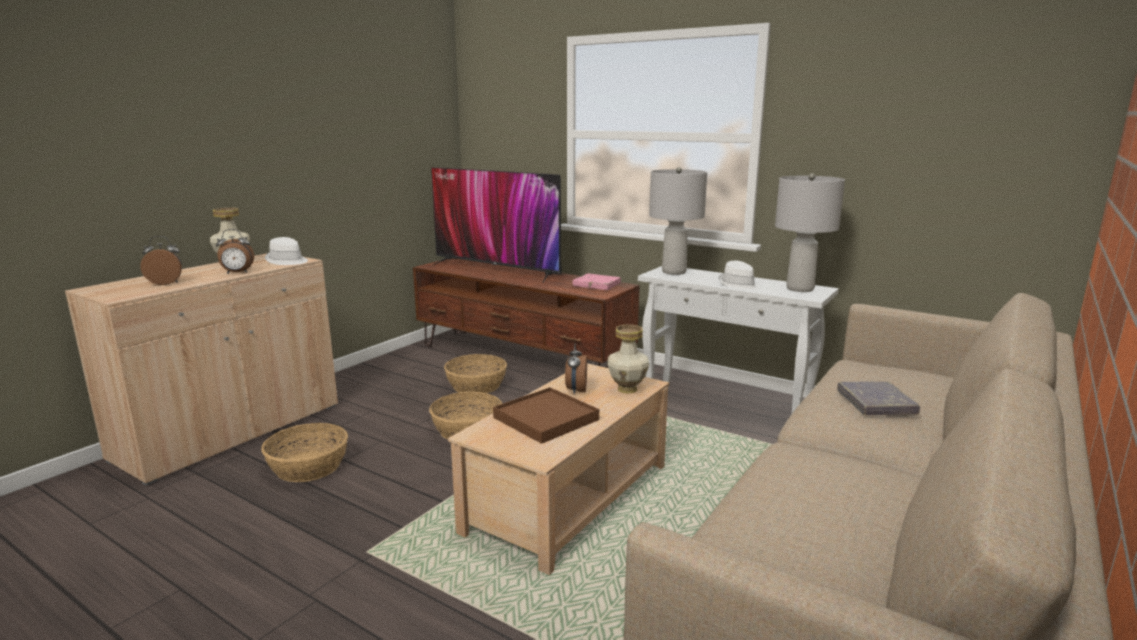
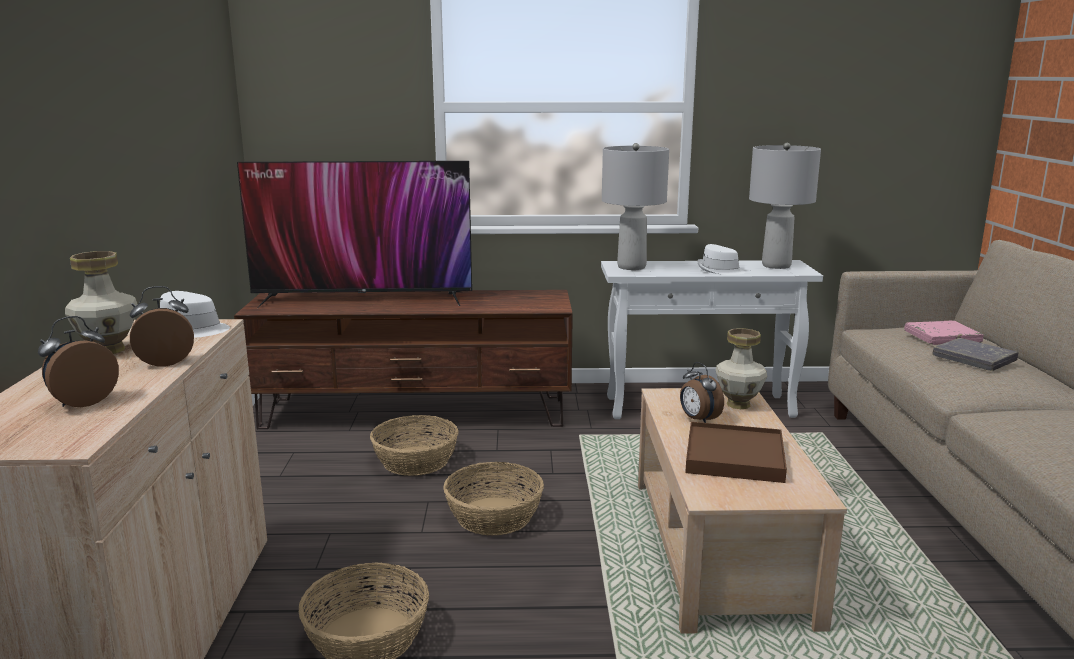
camera: 35 degrees left, 0 degrees up
alarm clock [216,229,254,274] -> alarm clock turned 150 degrees counterclockwise [130,286,194,366]
pink book [572,273,621,290] -> pink book moved to [904,320,984,345]

